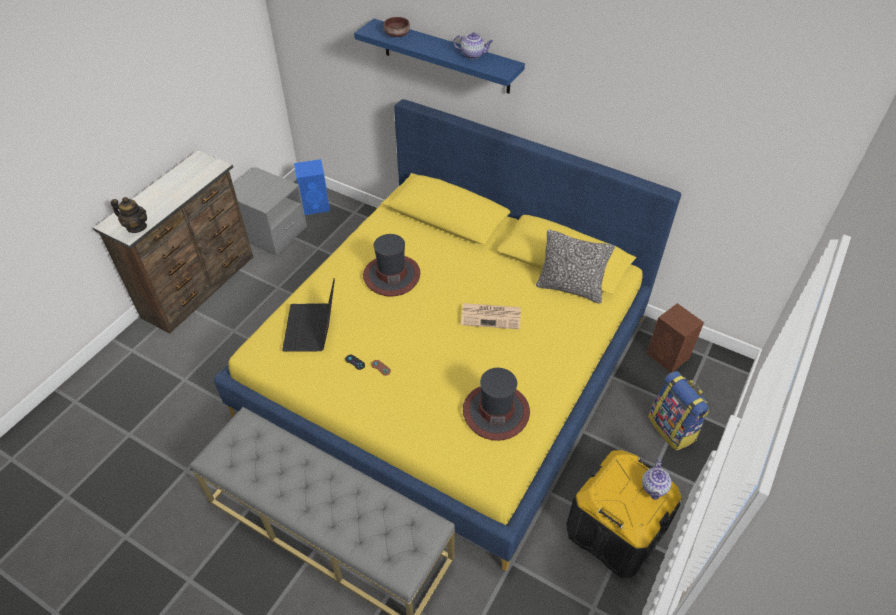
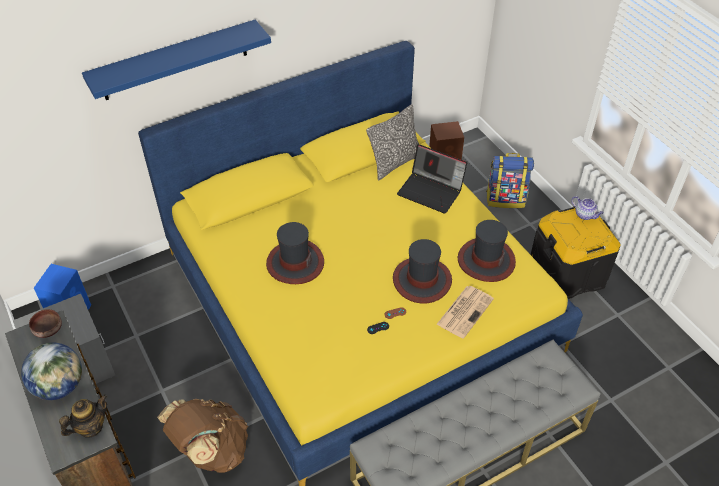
camera: 60 degrees left, 0 degrees up
laptop [282,279,335,352] -> laptop moved to [397,144,467,214]
brown bowl [384,17,410,37] -> brown bowl moved to [29,309,62,338]
teapot [453,32,493,59] -> none
newspaper [461,303,521,329] -> newspaper moved to [437,286,494,339]
none -> globe [21,343,82,400]
none -> brown backpack [157,399,248,473]
none -> hat [393,239,452,304]

